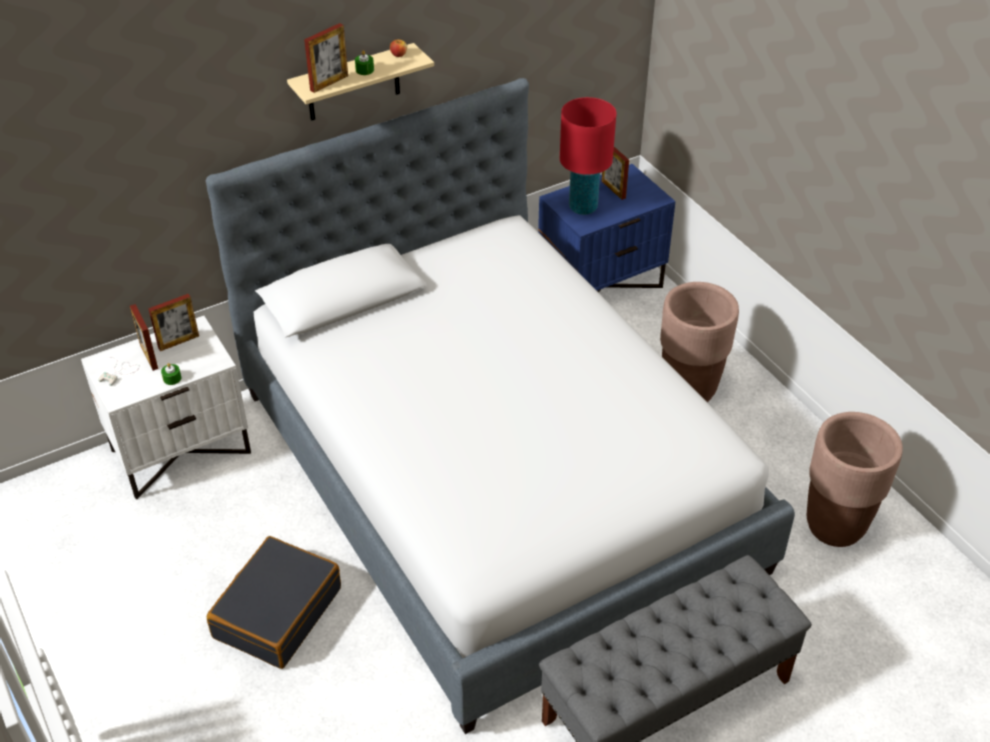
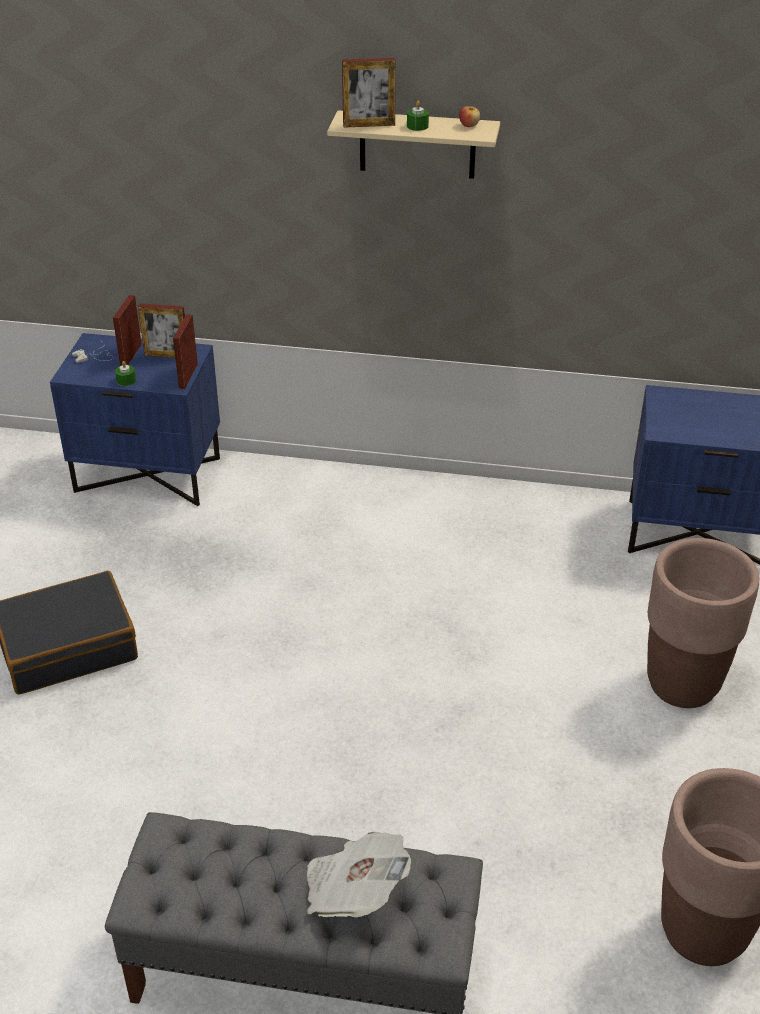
camera: 40 degrees right, 5 degrees down
white nightstand [81,316,251,499] -> blue nightstand [50,333,220,506]
bed [206,78,795,734] -> none
red table lamp [560,97,617,215] -> none
picture frame [602,147,629,200] -> picture frame moved to [173,314,198,389]
none -> newspaper [307,831,411,917]

